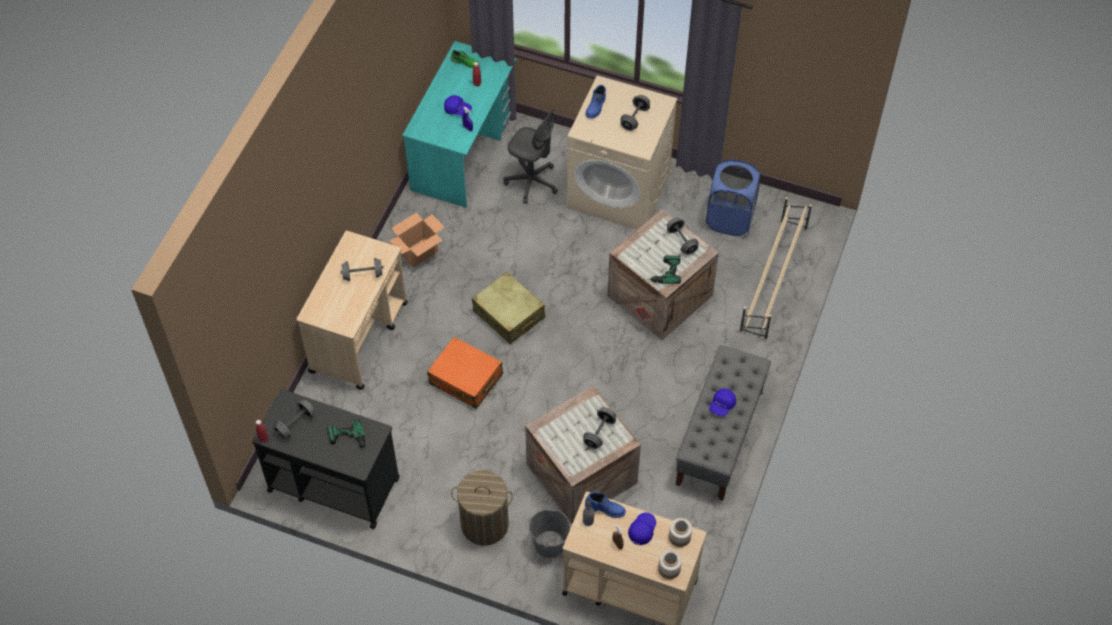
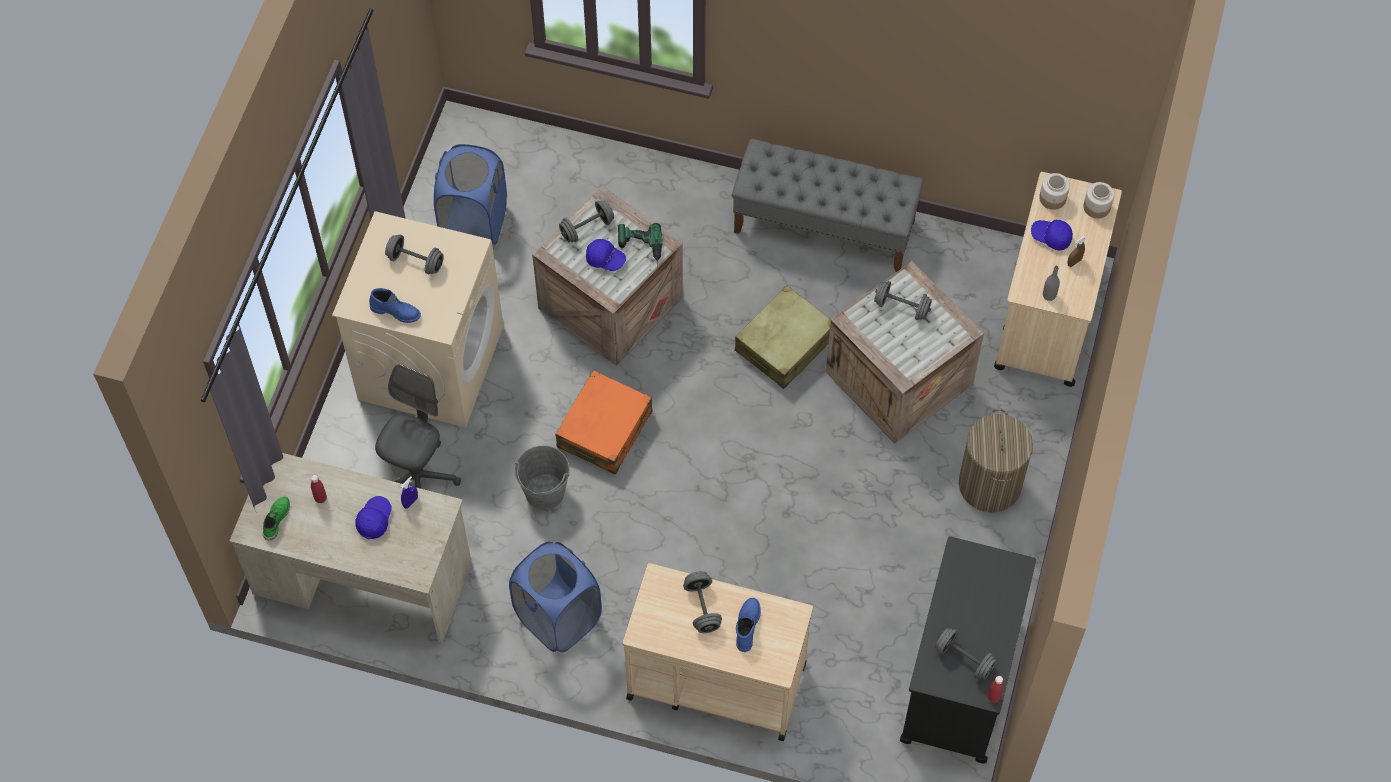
camera: 95 degrees left, 5 degrees up
power drill [327,419,366,455] -> none
cardboard box [389,213,445,268] -> blue laundry basket [509,542,602,652]
turquoise desk [402,41,517,208] -> beige desk [229,453,472,645]
orange suitcase [427,337,503,409] -> orange suitcase moved to [556,370,652,474]
beige suitcase [472,272,545,344] -> beige suitcase moved to [735,285,831,389]
grey bucket [529,508,571,558] -> grey bucket moved to [515,445,570,510]
blue boot [585,492,626,518] -> blue boot moved to [736,598,761,652]
blue cap [709,389,736,416] -> blue cap moved to [586,239,626,271]
beige shoe rack [739,197,812,341] -> none

